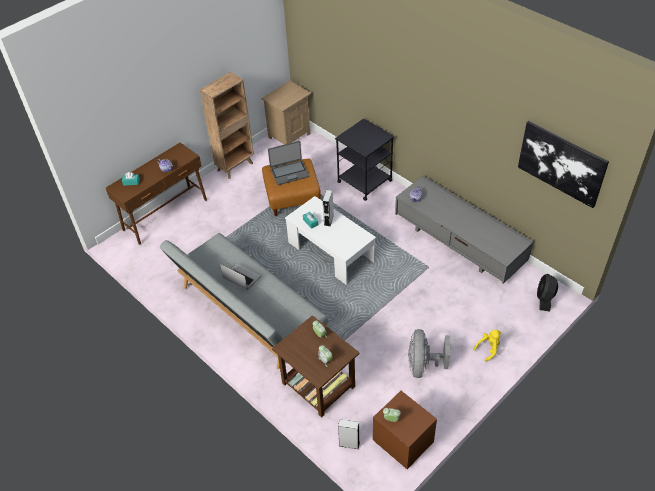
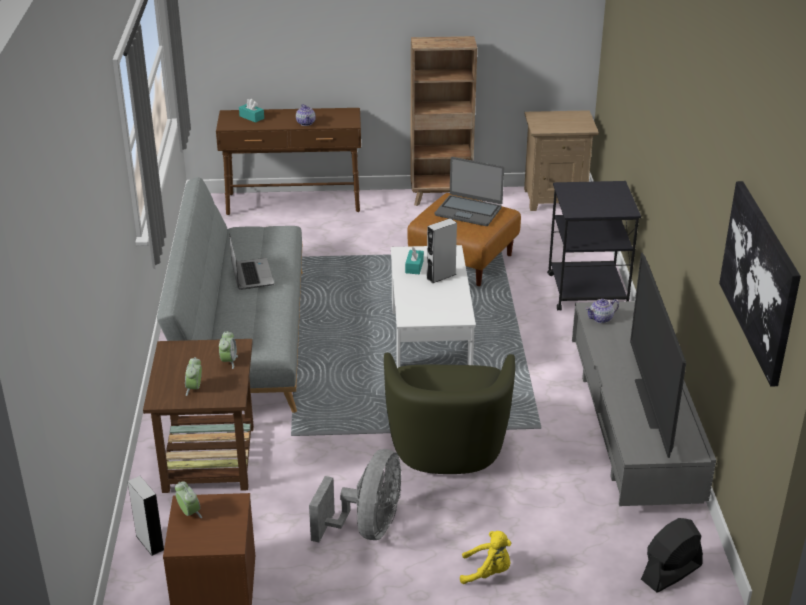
camera: 40 degrees right, 15 degrees down
grey fan [408,329,450,378] -> grey fan turned 150 degrees clockwise [309,449,401,542]
none -> green armchair [384,353,515,474]
none -> television [630,253,686,458]

